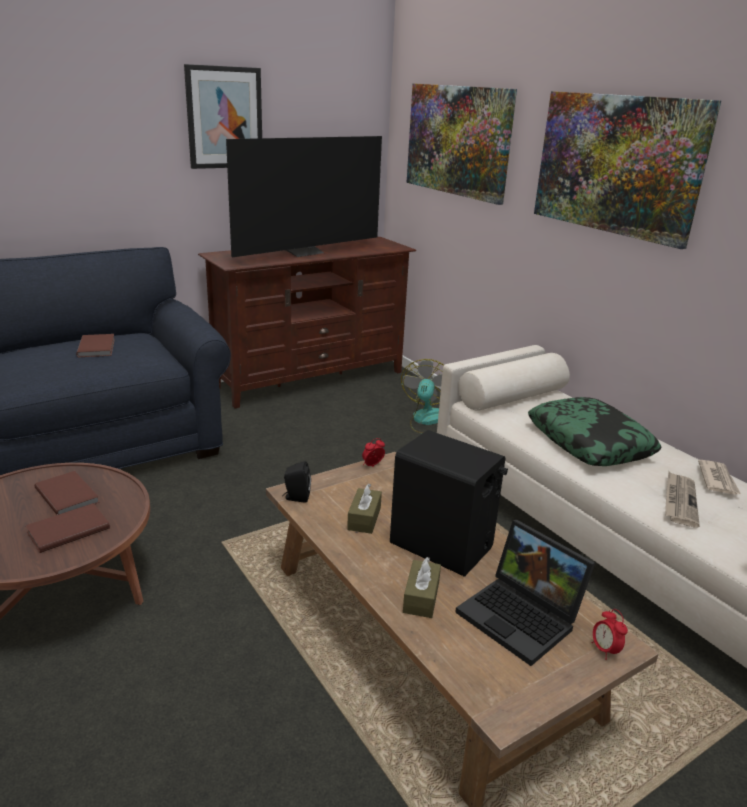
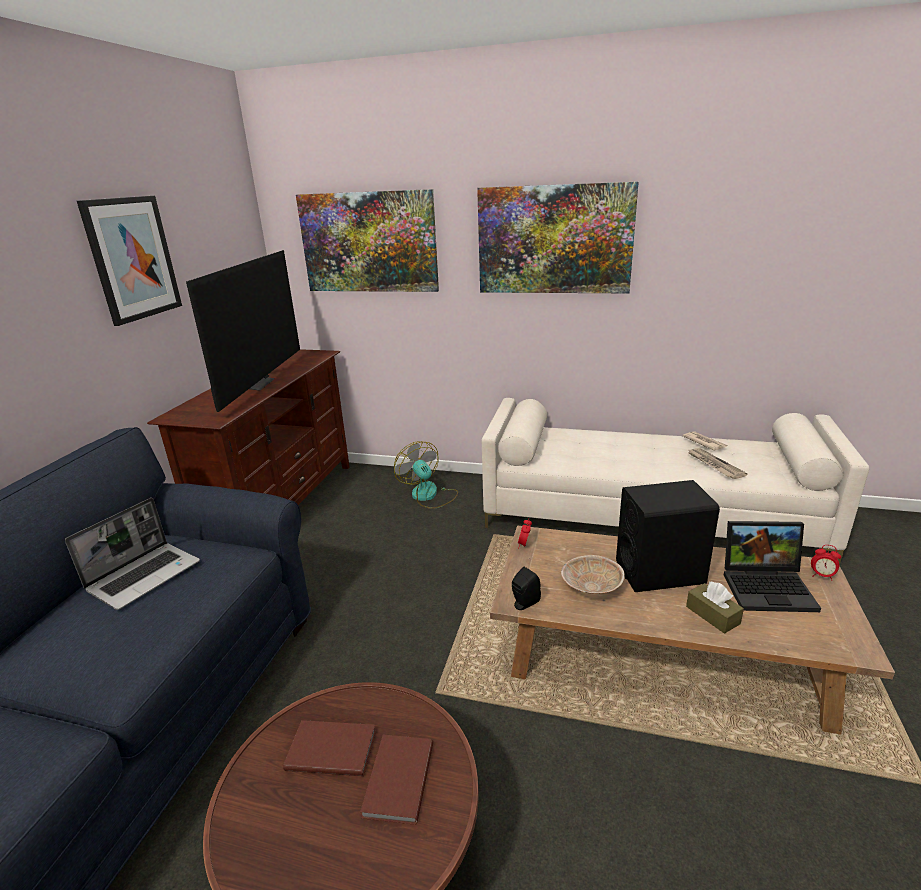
camera: 40 degrees left, 0 degrees up
brown book [76,334,115,357] -> laptop [65,498,200,610]
brown tissue box [347,483,382,534] -> beige bowl [561,555,625,594]
pillow [528,397,661,466] -> none

